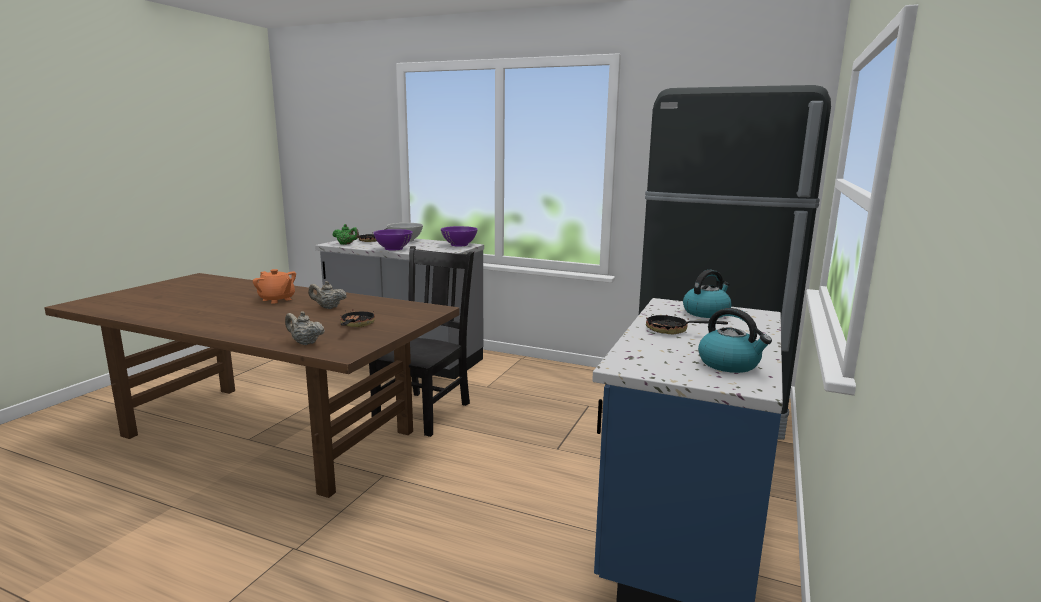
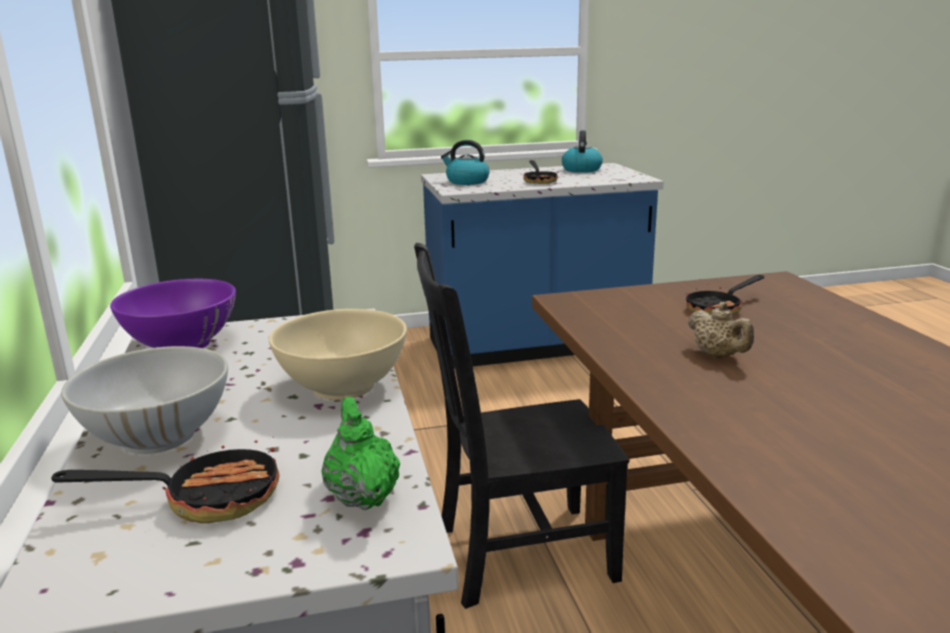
camera: 125 degrees left, 5 degrees up
orange teapot [253,269,296,304] -> none
beige teapot [285,311,325,345] -> none
purple bowl [373,229,413,250] -> beige bowl [269,309,407,400]

